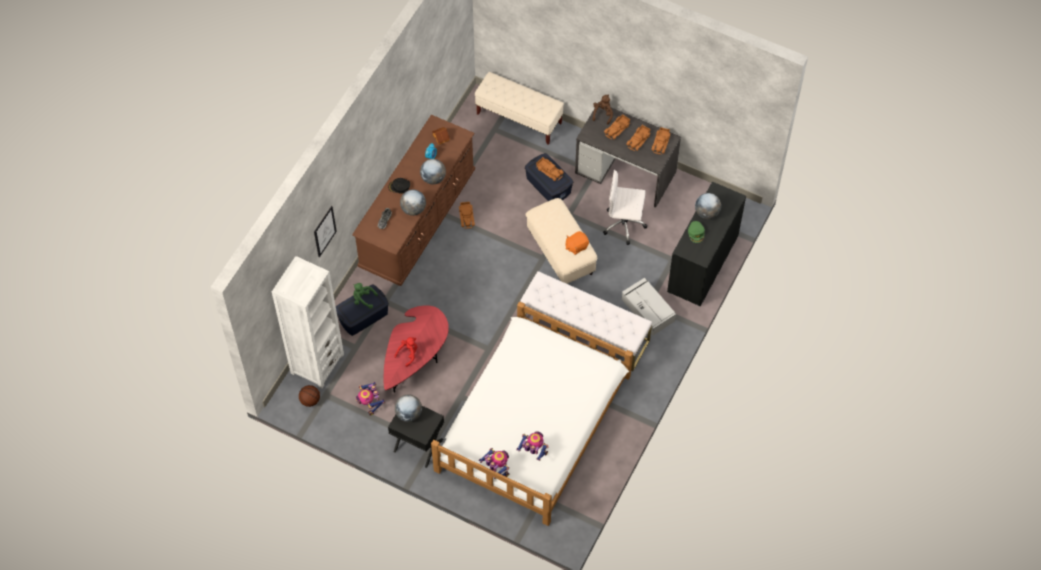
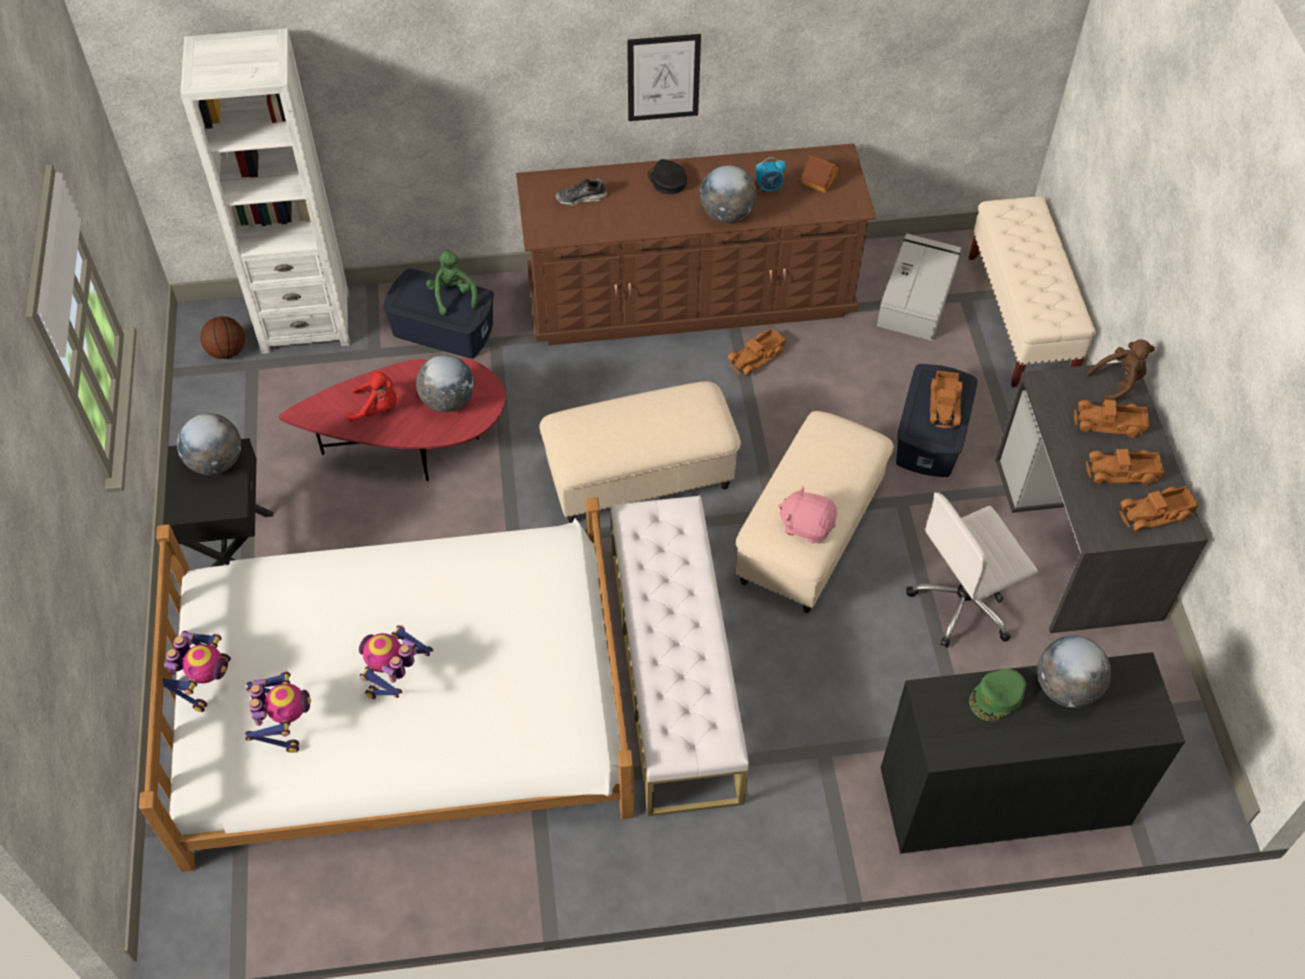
camera: 55 degrees right, 5 degrees down
picture [314,206,337,257] -> picture moved to [627,34,701,121]
toy robot [356,382,385,416] -> toy robot moved to [359,625,433,699]
globe [400,190,426,216] -> globe moved to [416,355,474,412]
orange plush toy [566,231,589,255] -> pink plush toy [778,485,837,544]
white office chair [603,170,647,245] -> white office chair turned 90 degrees counterclockwise [906,492,1038,648]
grey storage box [622,278,676,336] -> grey storage box moved to [877,234,962,341]
none -> beige ottoman [539,381,741,523]

